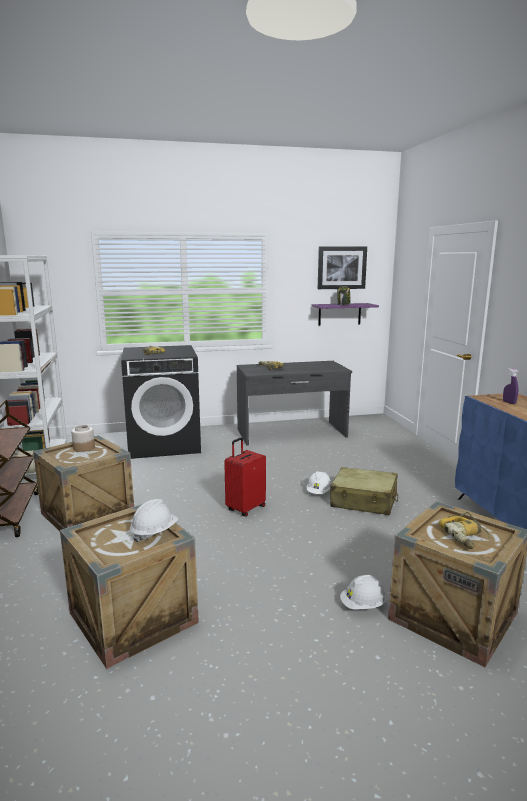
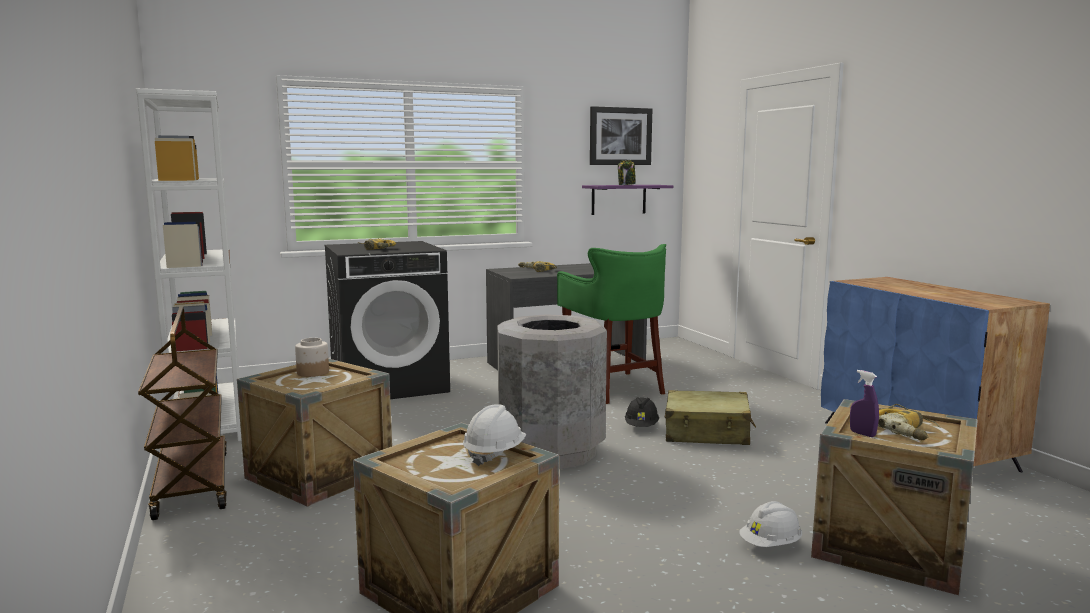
camera: 10 degrees left, 5 degrees down
red suitcase [224,438,266,517] -> grey trash can [497,314,607,469]
white hard hat [307,471,331,494] -> black hard hat [625,397,659,427]
purple spray bottle [503,368,518,404] -> purple spray bottle moved to [850,370,879,437]
none -> green stool [557,244,666,404]

